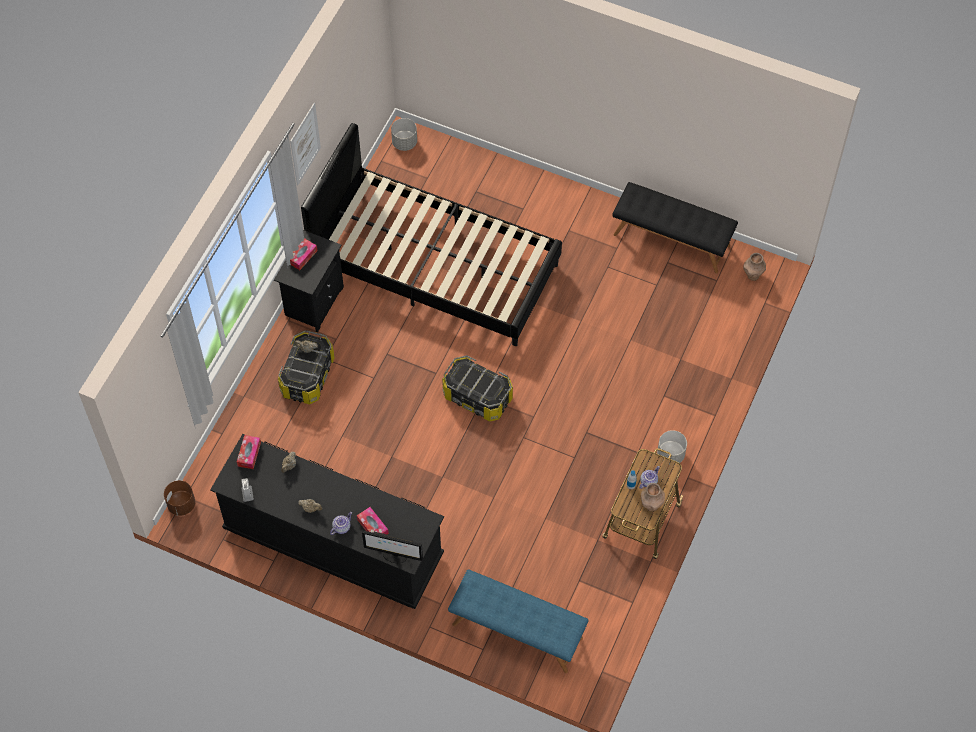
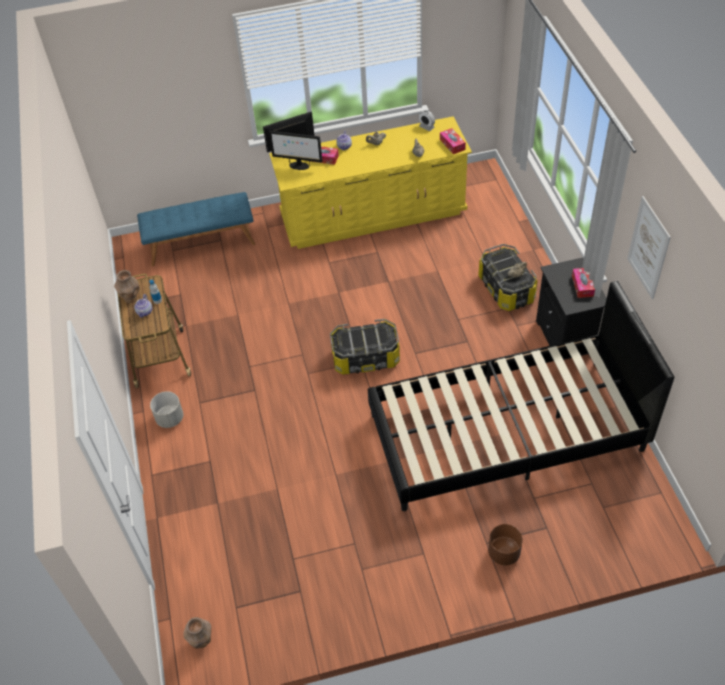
camera: 145 degrees right, 10 degrees down
brown planter [164,480,195,516] -> brown planter moved to [488,524,523,565]
black dresser [210,434,444,609] -> yellow dresser [269,116,472,249]
grey planter [391,118,417,151] -> none
black bench [612,182,738,274] -> none
none -> monitor [269,131,323,170]

